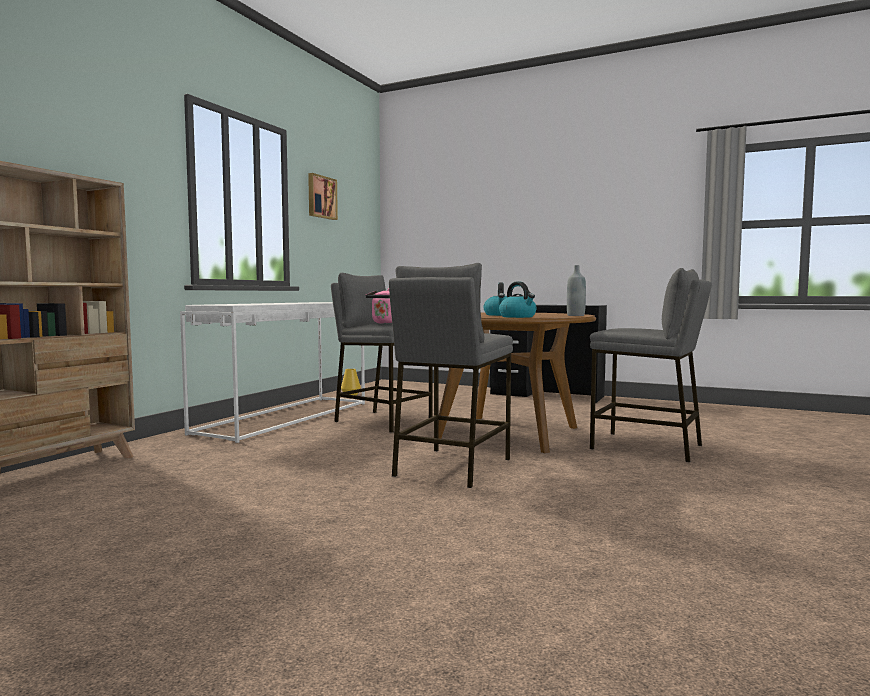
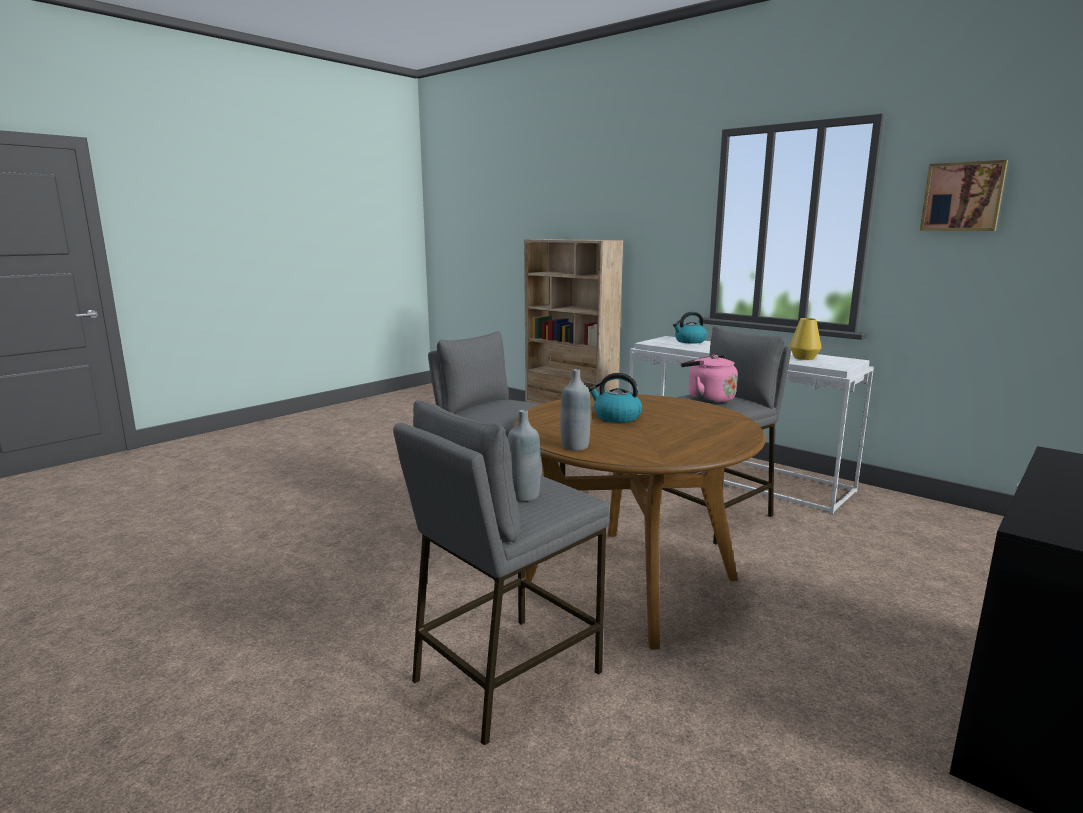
camera: 105 degrees right, 10 degrees up
yellow vase [341,369,361,396] -> yellow vase moved to [790,318,821,360]
kettle [499,281,536,318] -> kettle moved to [673,312,707,344]
none -> grey bottle [508,410,541,501]

